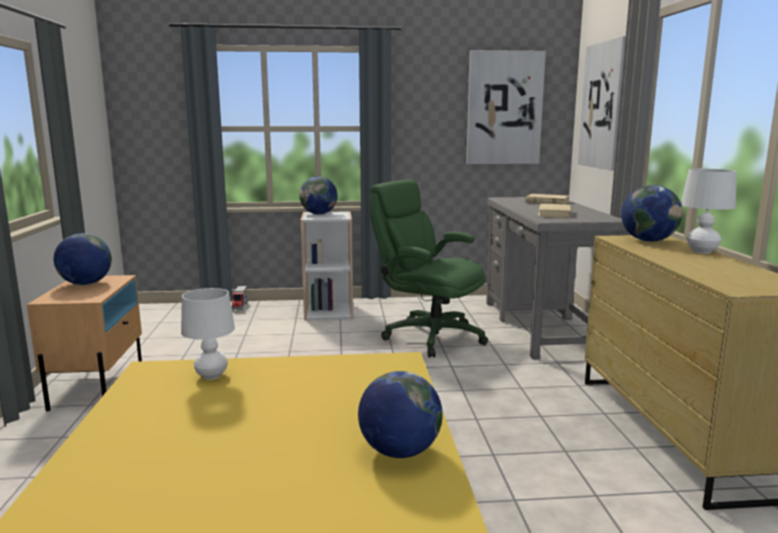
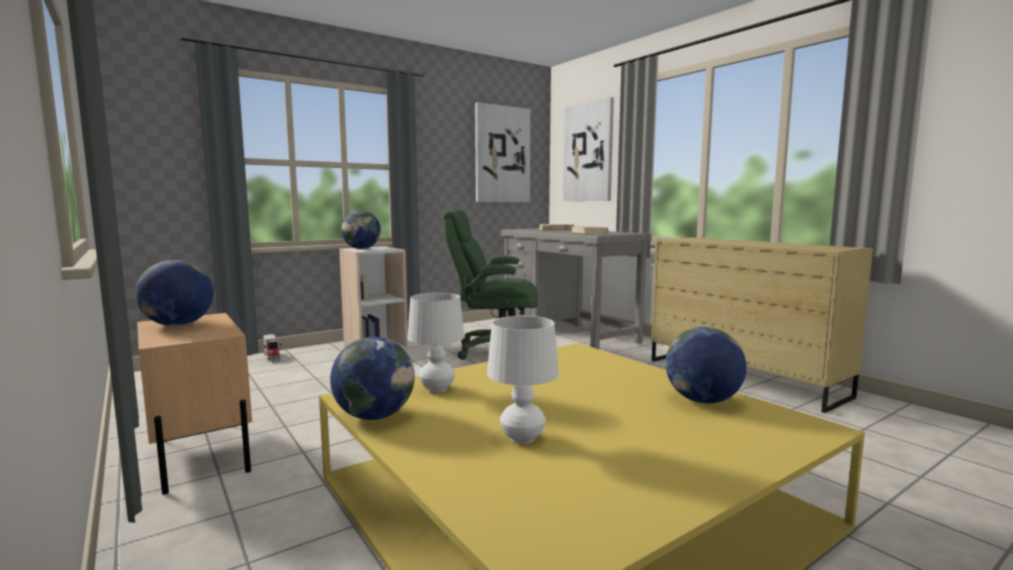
camera: 30 degrees left, 5 degrees down
globe [621,185,683,242] -> globe moved to [330,337,415,420]
white table lamp [681,169,737,254] -> white table lamp moved to [487,316,559,444]

